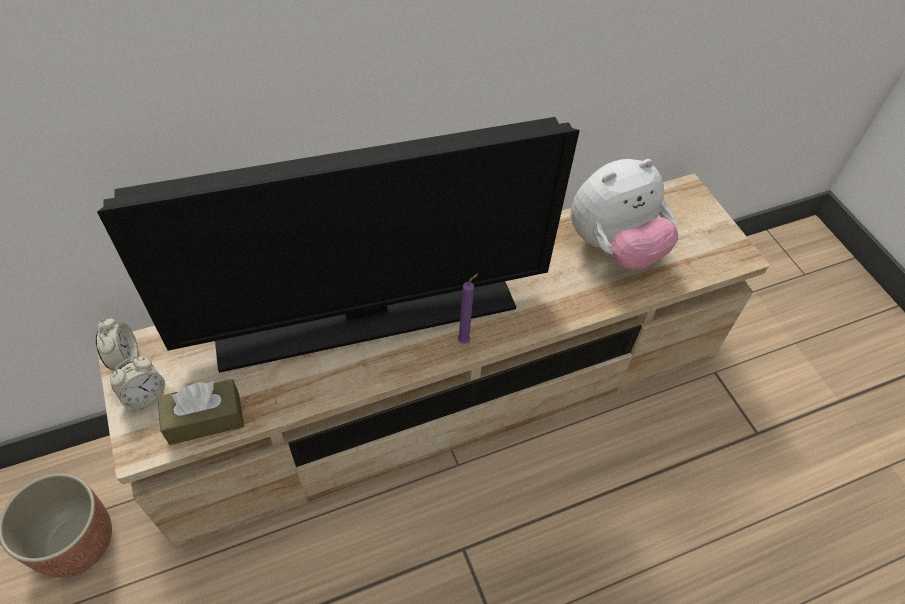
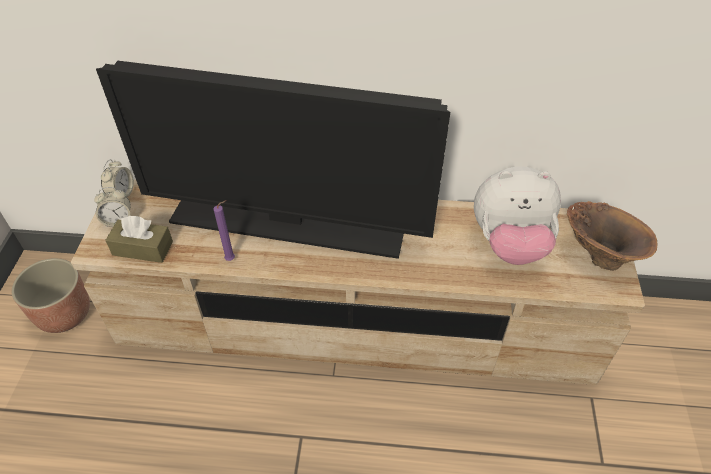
camera: 30 degrees right, 5 degrees down
purple candle [458,273,478,344] -> purple candle moved to [214,200,235,261]
none -> brown vase [567,201,657,271]

